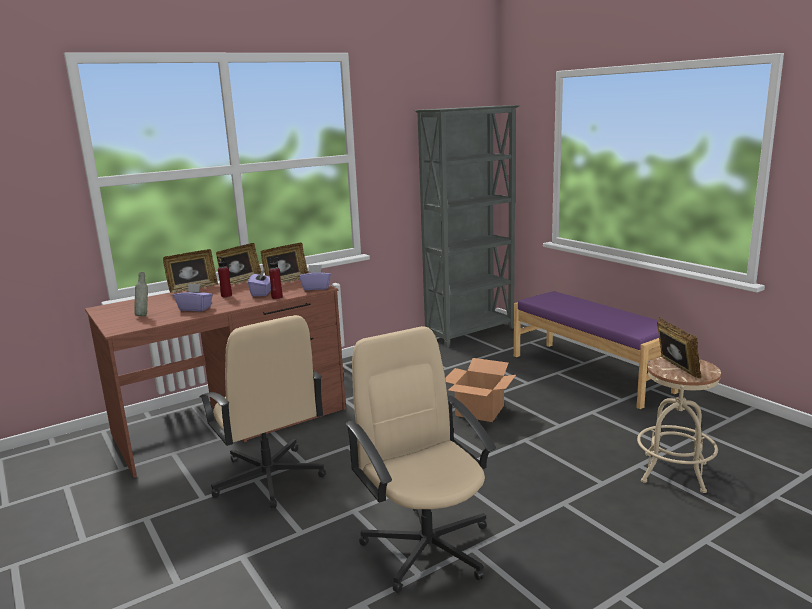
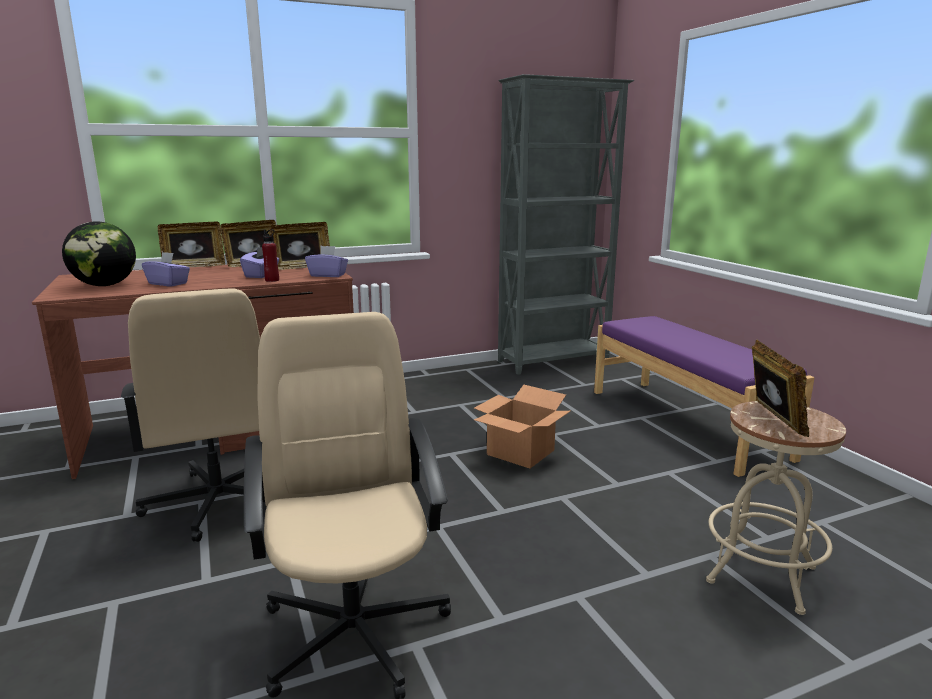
camera: 10 degrees right, 0 degrees up
grey bottle [135,272,148,316] -> globe [62,221,136,286]
red bottle [217,257,232,297] -> none

